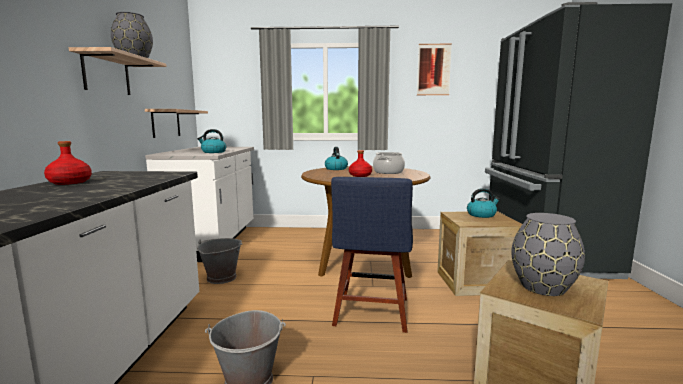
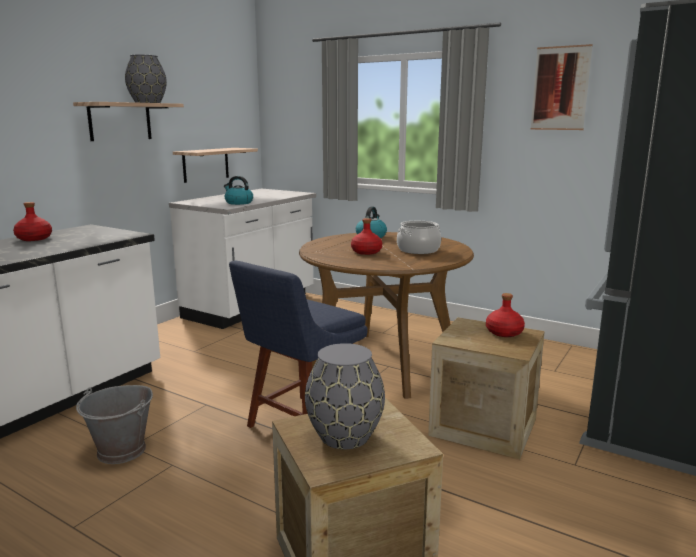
camera: 30 degrees right, 5 degrees up
grey bucket [197,238,242,284] -> none
kettle [467,188,500,218] -> red bottle [486,293,525,337]

